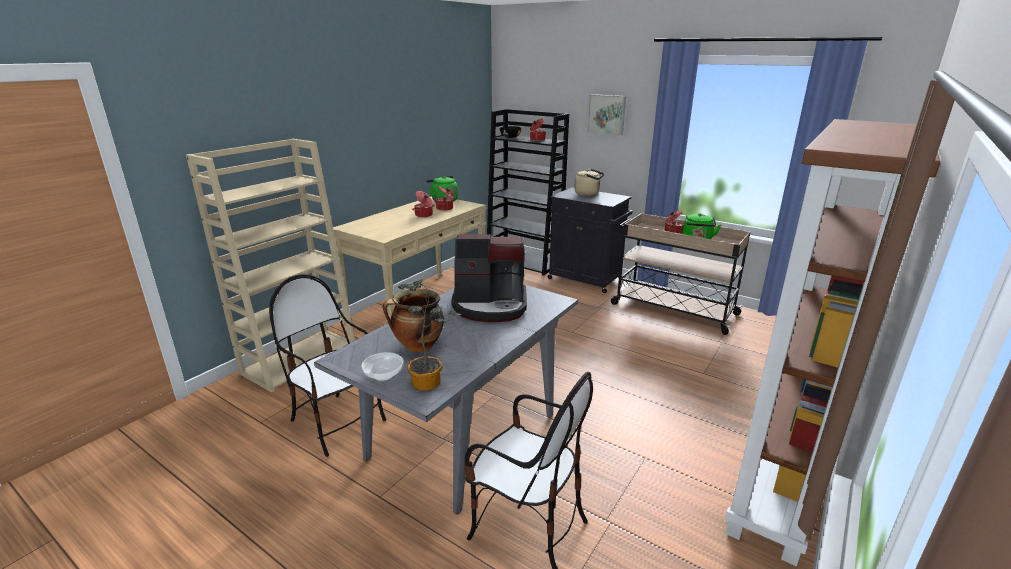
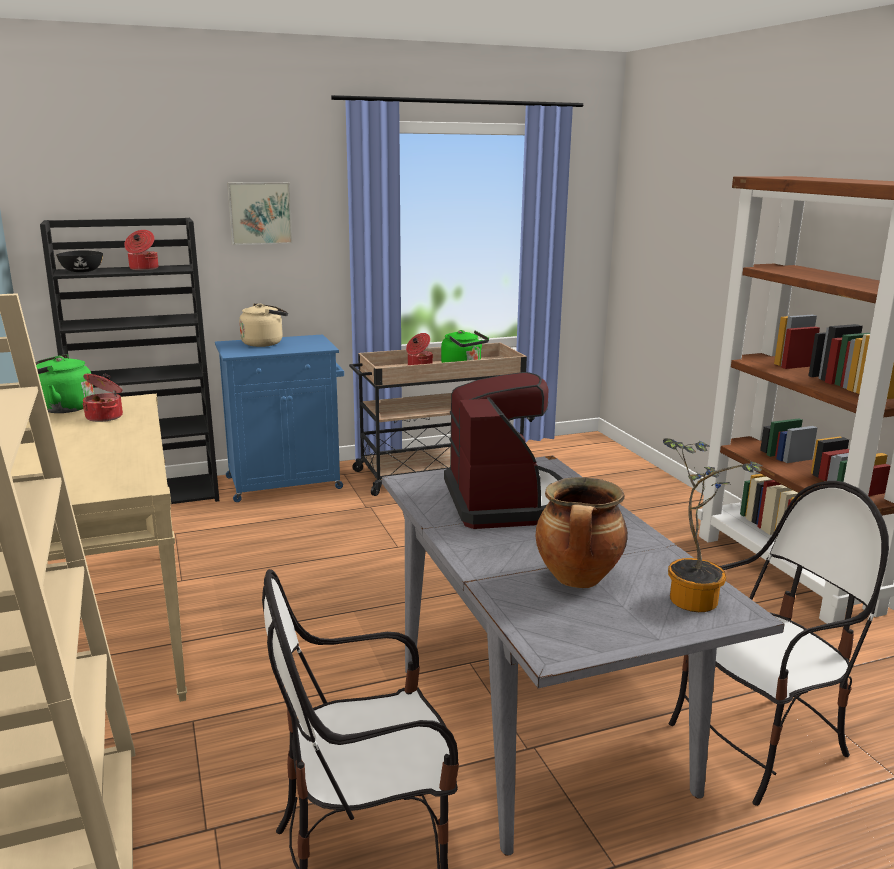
camera: 55 degrees left, 5 degrees down
bowl [362,352,404,382] -> none
cooking pot [412,191,435,217] -> none
coffee machine [451,234,527,322] -> coffee machine turned 45 degrees counterclockwise [444,372,563,529]
black cabinet [548,187,633,293] -> blue cabinet [215,334,344,502]

